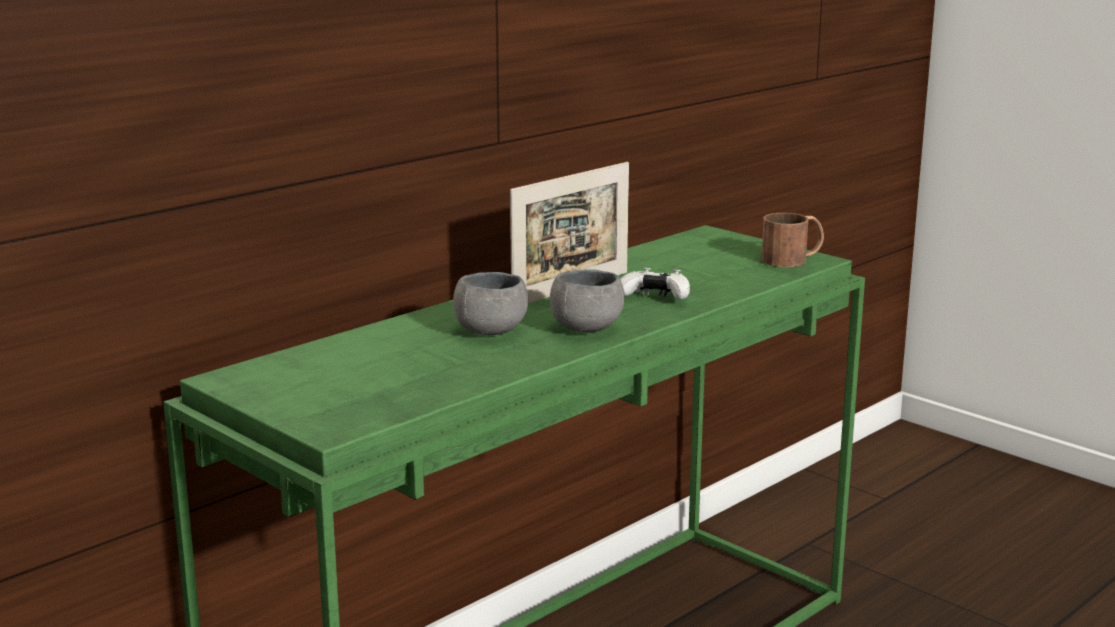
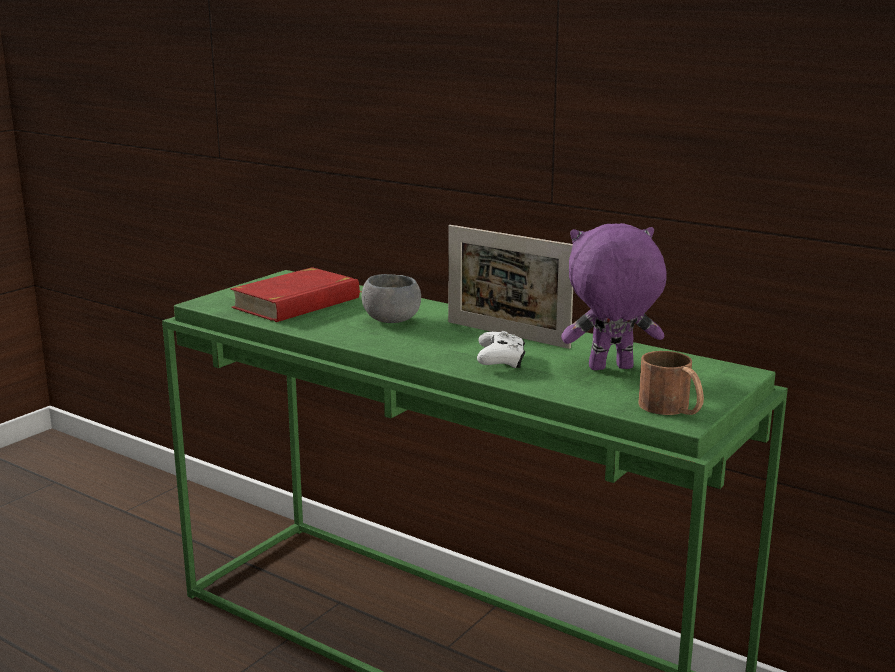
camera: 80 degrees right, 0 degrees up
grey bowl [550,269,624,332] -> none
none -> red book [230,267,361,322]
none -> purple plush toy [561,223,667,370]

